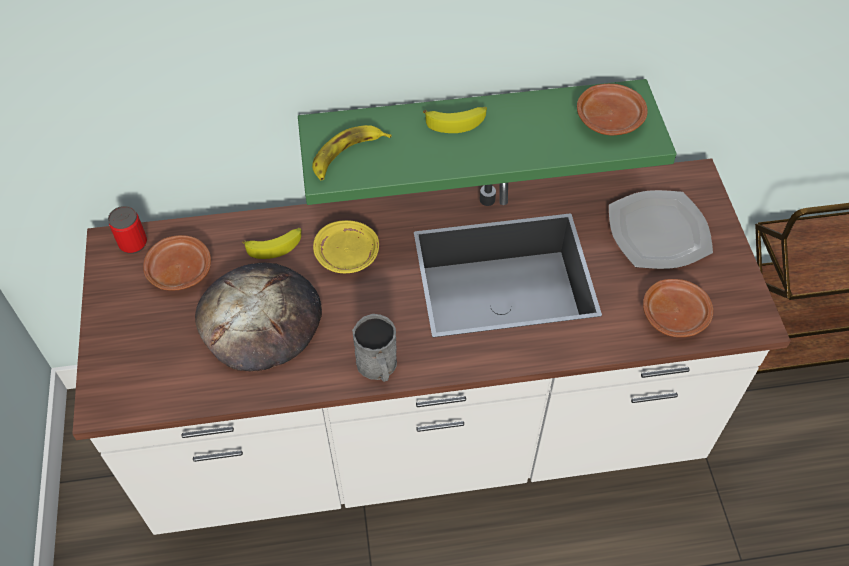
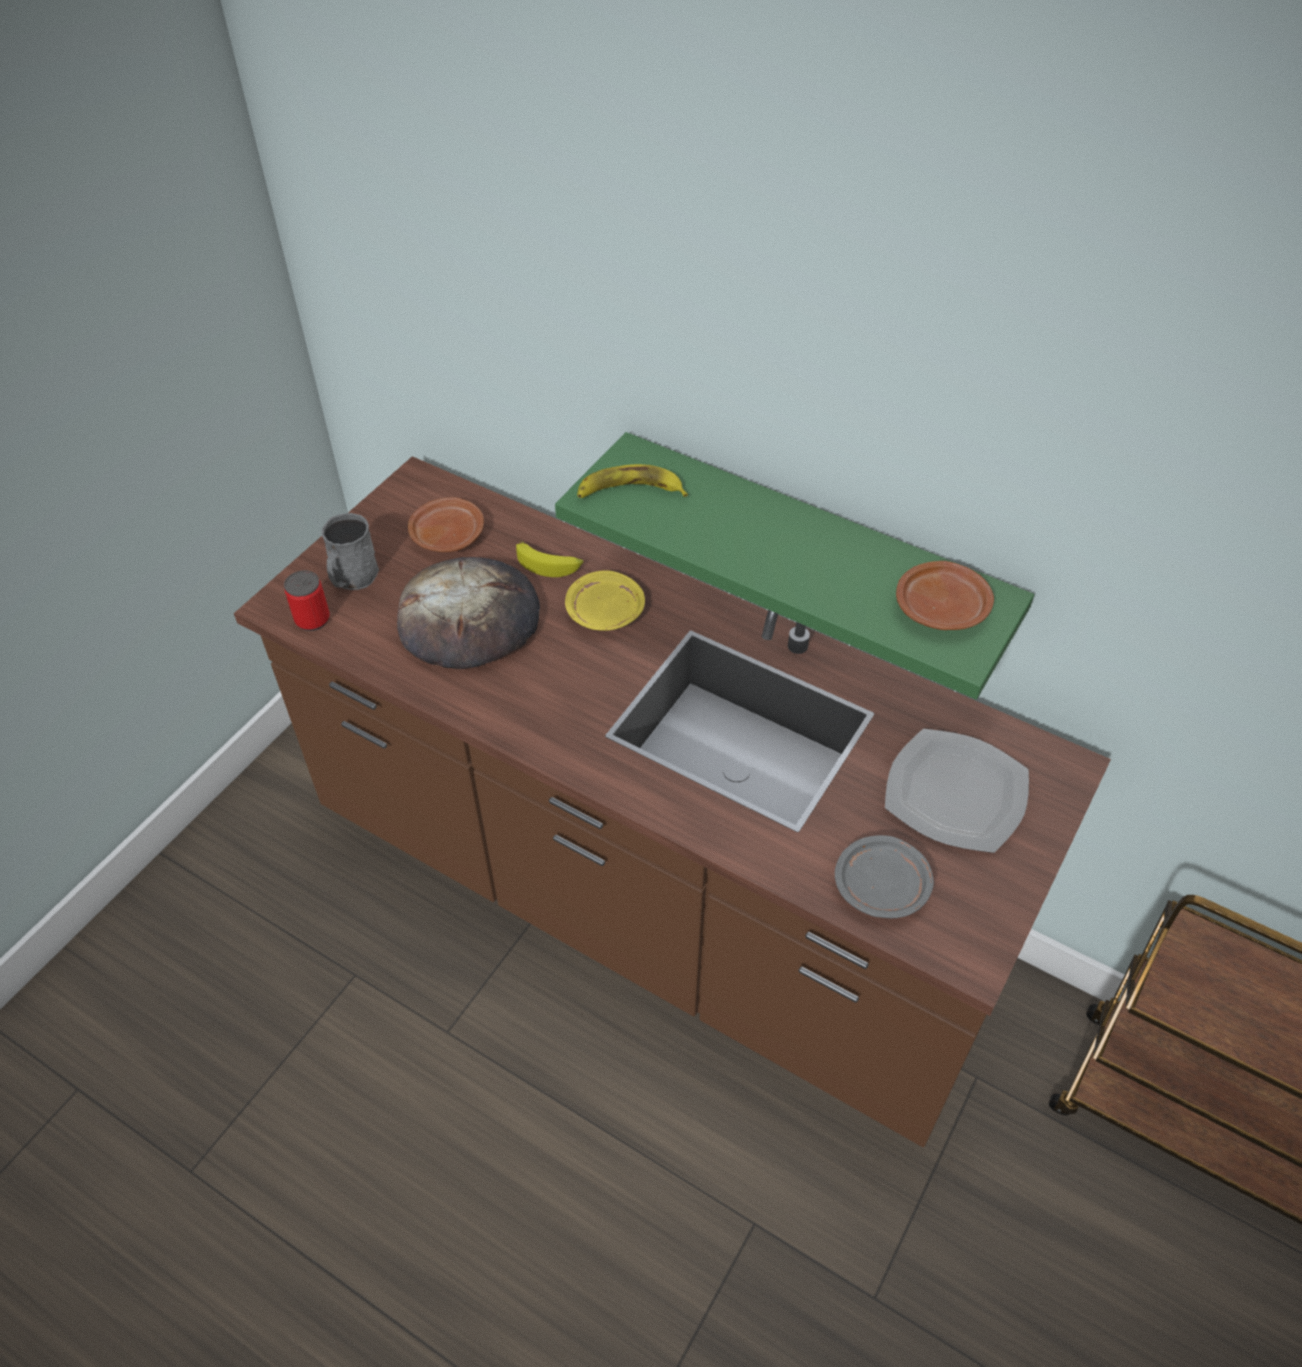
camera: 40 degrees right, 5 degrees down
white counter [72,158,791,535] -> brown counter [234,456,1111,1147]
can [108,206,147,254] -> can moved to [284,570,330,631]
grey mug [352,314,397,382] -> grey mug moved to [321,513,379,590]
banana [423,107,487,133] -> none
brown plate [643,279,713,337] -> grey plate [835,835,934,918]

